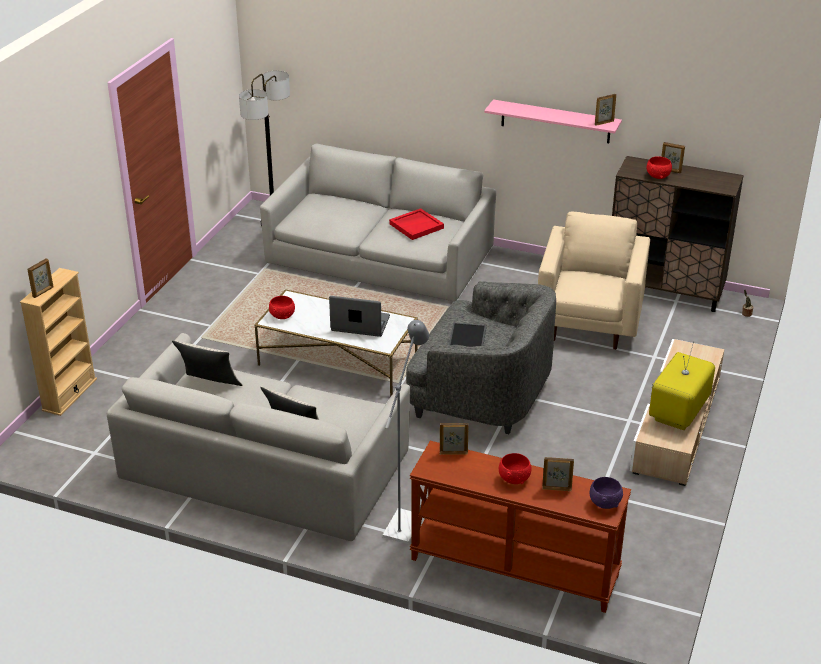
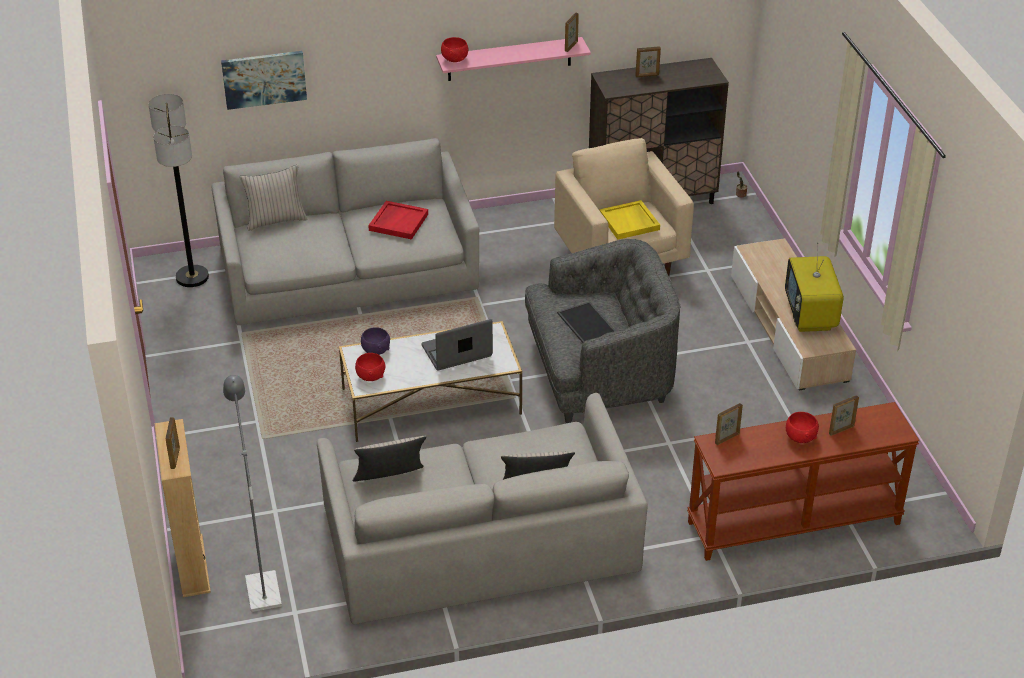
camera: 35 degrees left, 5 degrees up
grey floor lamp [383,320,429,544] -> grey floor lamp moved to [223,375,282,612]
purple bowl [590,477,623,509] -> purple bowl moved to [361,327,390,355]
red bowl [646,156,672,179] -> red bowl moved to [441,37,468,62]
none -> picture [221,51,307,110]
none -> beige pillow [239,165,308,231]
none -> yellow tray [599,200,660,240]

